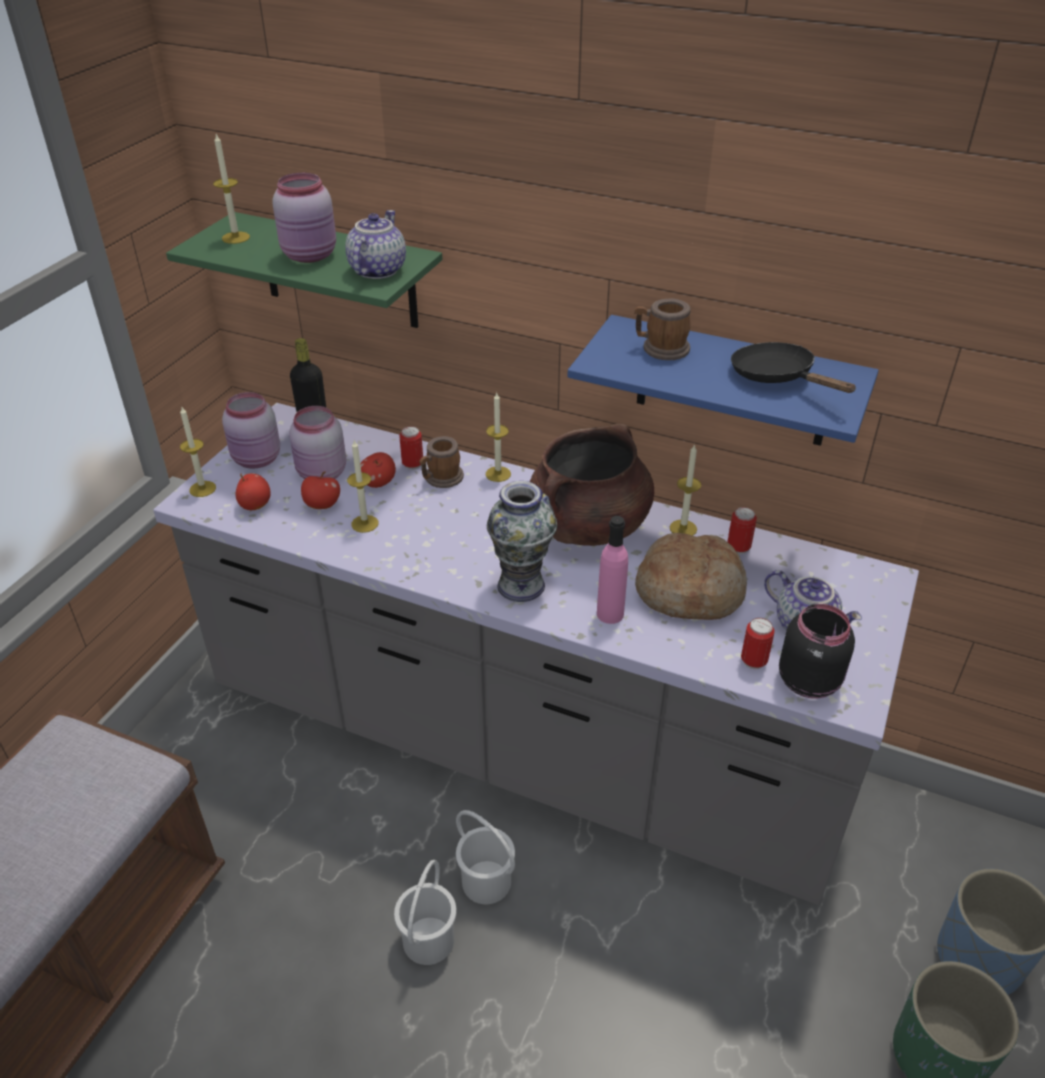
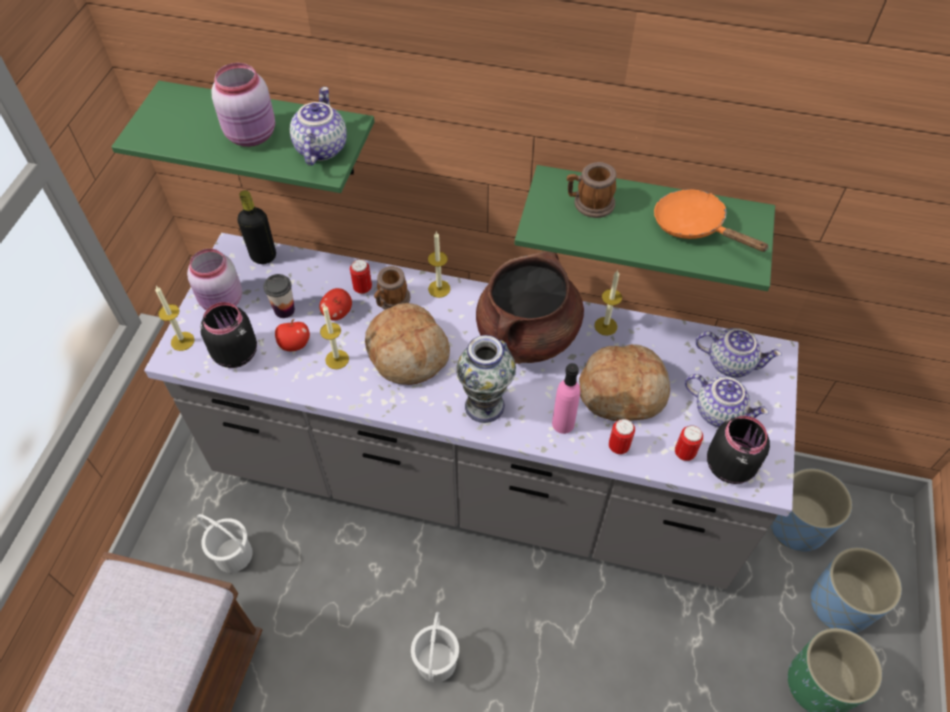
camera: 10 degrees left, 15 degrees up
candle [213,134,250,244] -> none
apple [236,473,271,510] -> black jar [200,302,257,368]
pink jar [289,406,346,479] -> cup [263,274,295,318]
white bucket [456,810,515,904] -> white bucket moved to [197,514,253,573]
blue shelf [567,315,879,446] -> green shelf [515,165,775,291]
can [727,507,757,554] -> can moved to [609,419,635,454]
black frying pan [731,342,856,393] -> orange frying pan [654,189,768,252]
none -> bread [365,303,450,385]
none -> teapot [695,328,782,378]
none -> blue planter [770,468,852,551]

